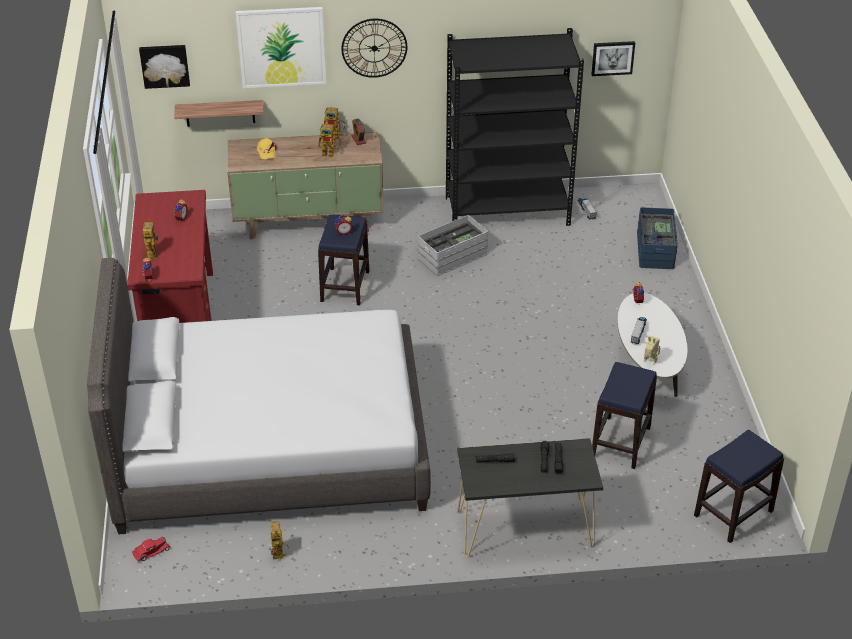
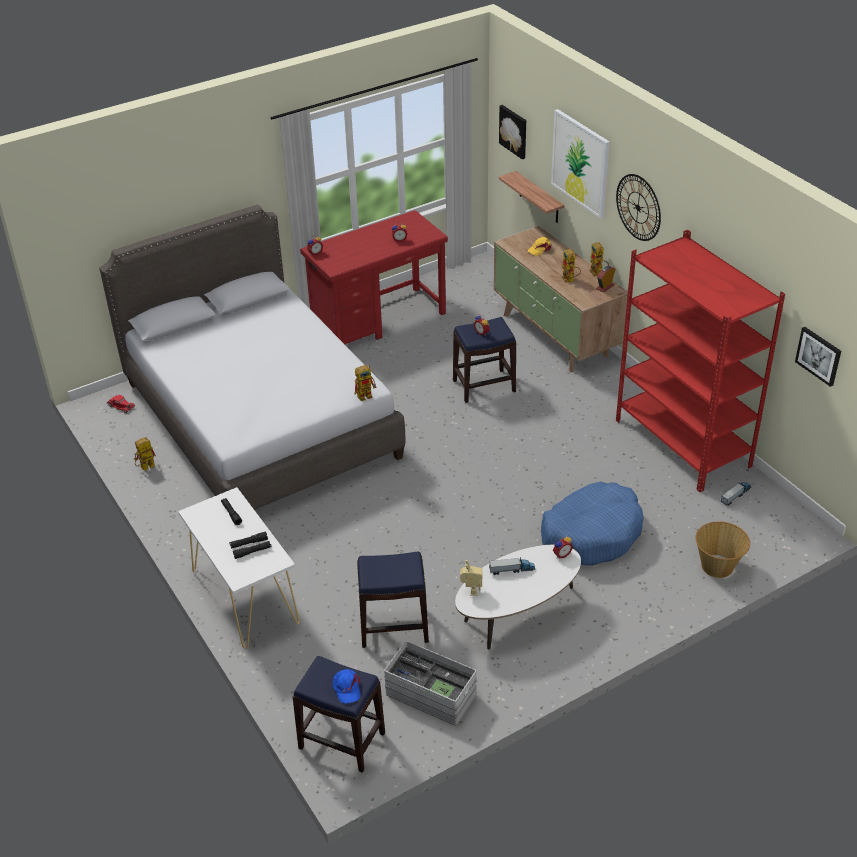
camera: 65 degrees right, 0 degrees up
toy robot [141,219,159,259] -> toy robot moved to [354,364,376,401]
grey storage box [418,215,488,276] -> grey storage box moved to [384,641,477,726]
black bookcase [446,28,584,226] -> red bookcase [616,230,785,492]
black console table [457,438,603,557] -> white console table [178,487,300,649]
blue storage box [637,207,678,269] -> basket [695,521,750,578]
none -> blue cap [332,669,360,704]
none -> blue dog bed [541,481,644,565]

